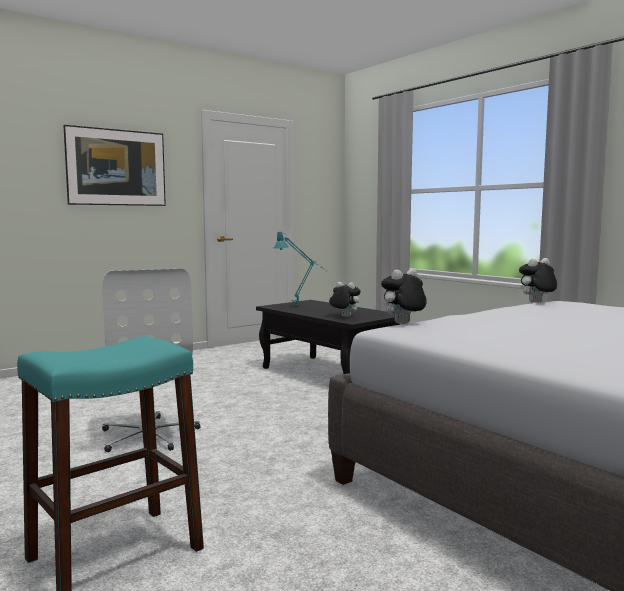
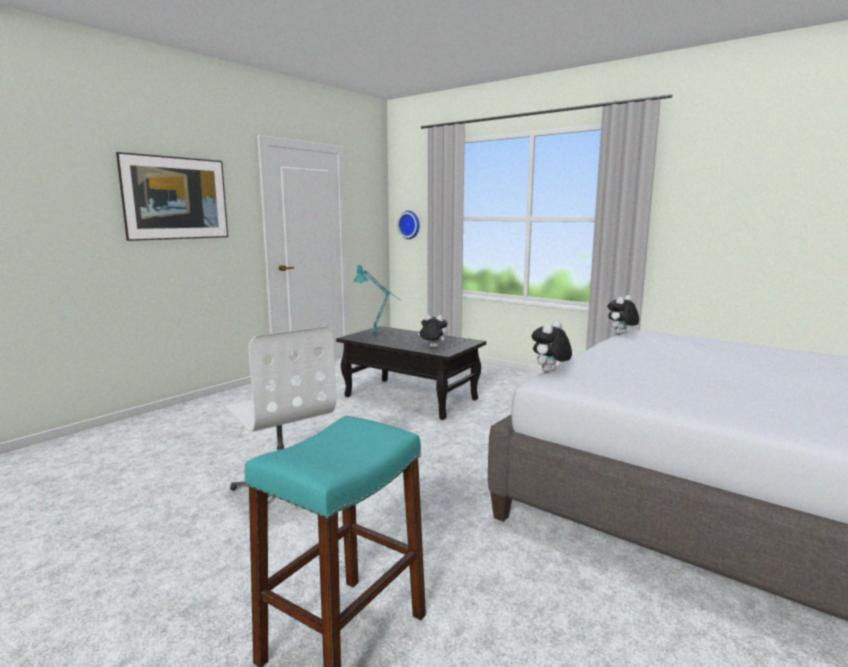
camera: 15 degrees left, 5 degrees up
none -> wall clock [397,211,420,239]

